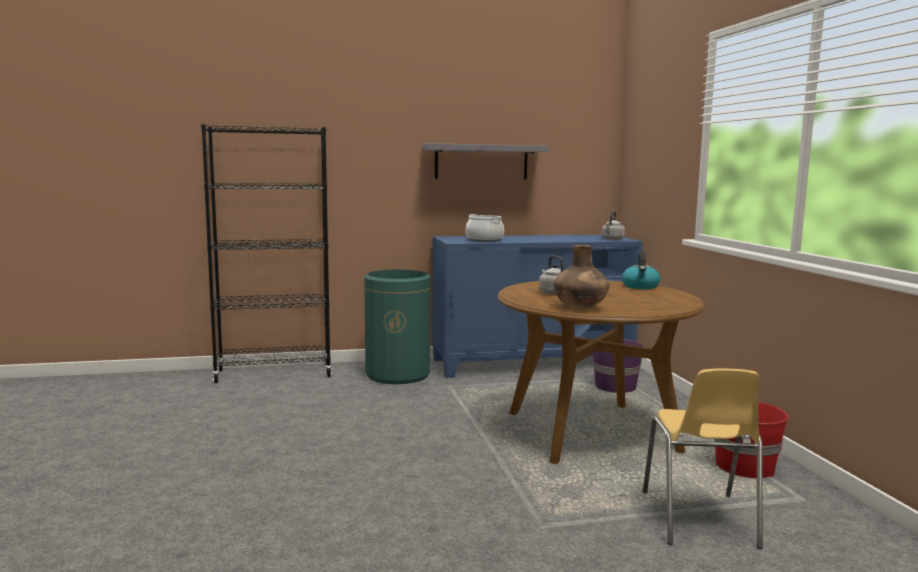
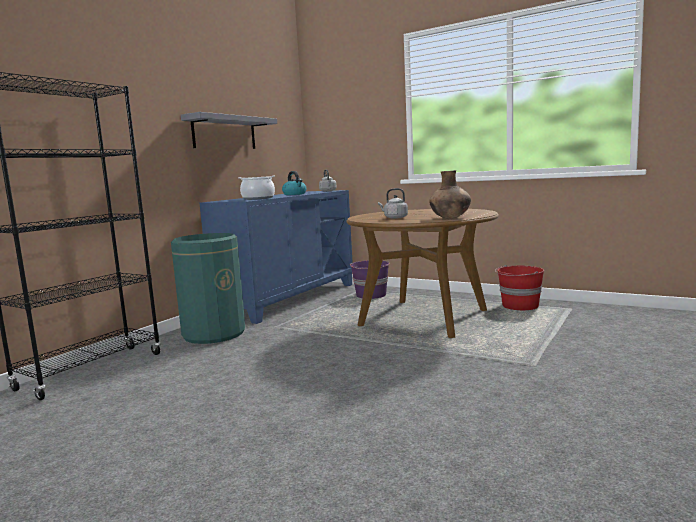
camera: 45 degrees left, 0 degrees up
kettle [622,251,660,289] -> kettle moved to [282,171,306,195]
yellow chair [643,369,763,549] -> none

